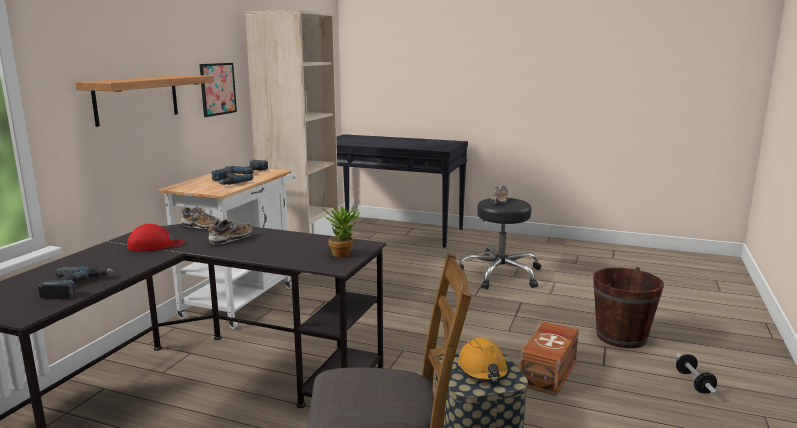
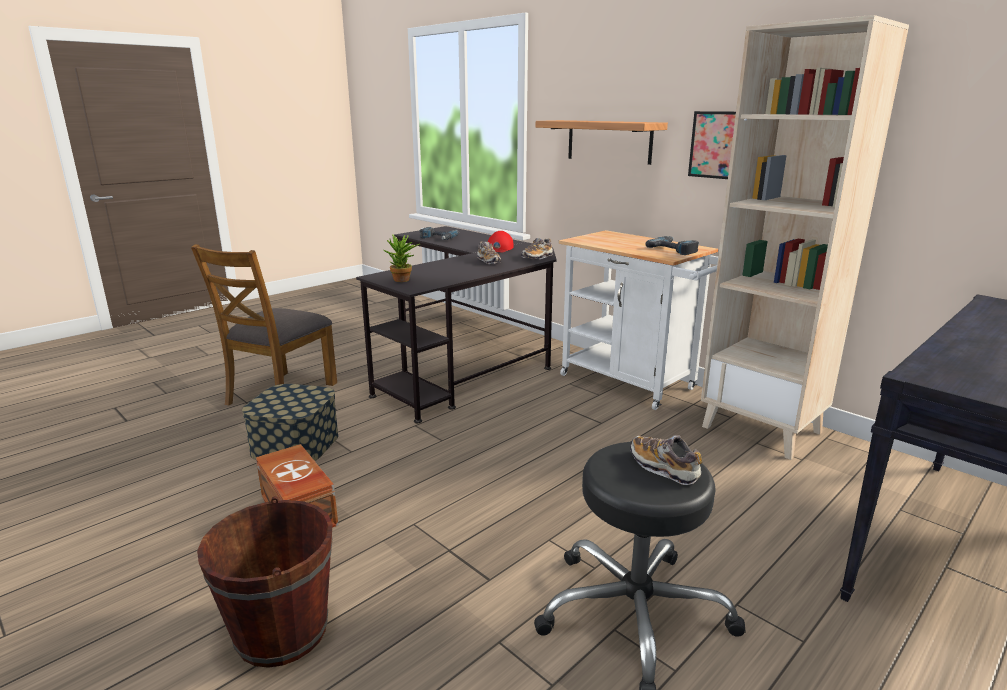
camera: 115 degrees right, 5 degrees up
power drill [211,168,253,185] -> none
orange hard hat [457,338,509,382] -> none
dumbbell [676,353,718,396] -> none

